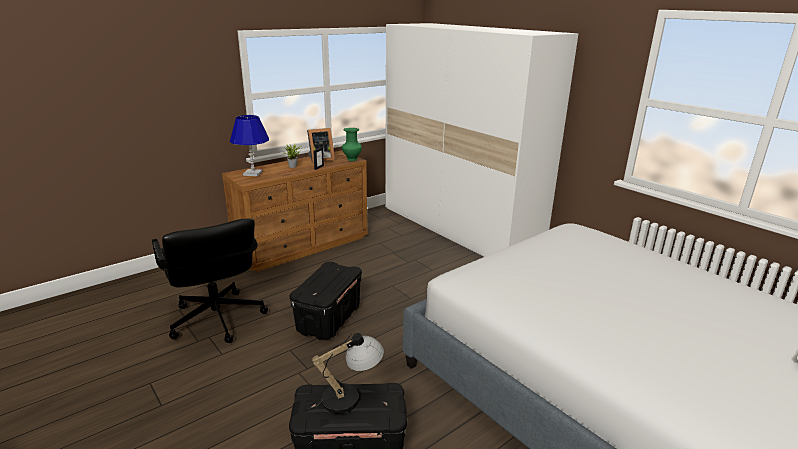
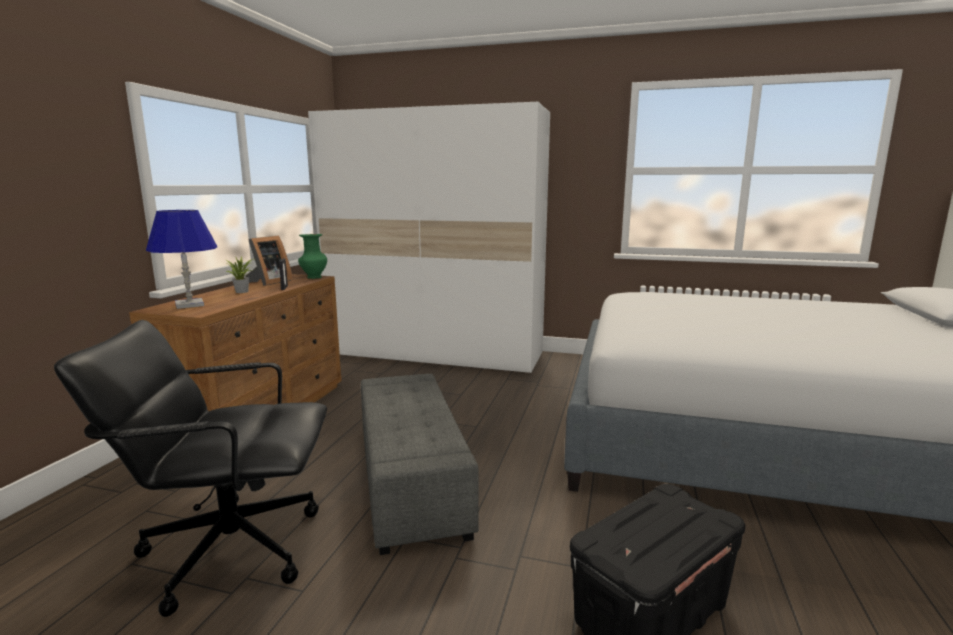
camera: 35 degrees left, 10 degrees down
black office chair [152,218,268,343] -> black office chair turned 150 degrees clockwise [54,320,327,617]
black storage box [290,262,362,340] -> grey ottoman [361,374,479,555]
table lamp [308,333,384,414] -> none

